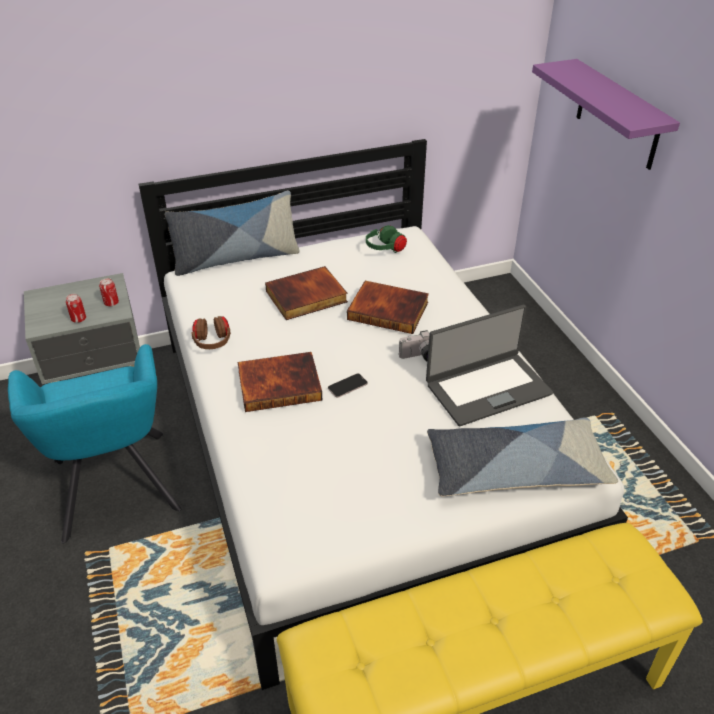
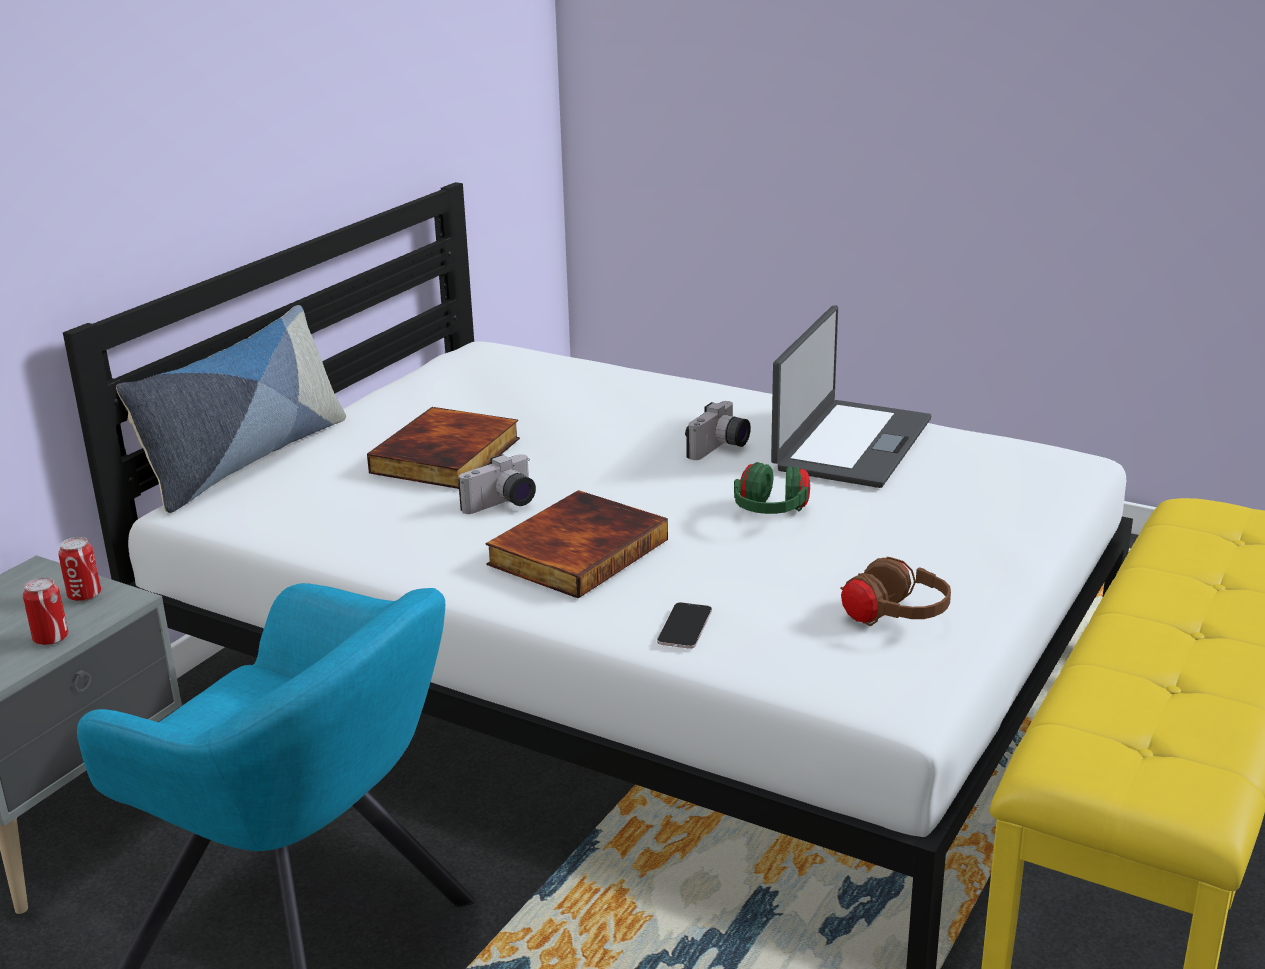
camera: 40 degrees left, 15 degrees down
brown headphones [191,316,231,349] -> brown headphones moved to [840,557,951,626]
phone [328,373,368,398] -> phone moved to [657,602,712,649]
book [347,281,429,334] -> none
green headphones [366,225,407,253] -> green headphones moved to [734,462,810,514]
pillow [427,418,618,497] -> none
purple shelf [532,59,680,170] -> none
none -> camera [458,454,536,514]

